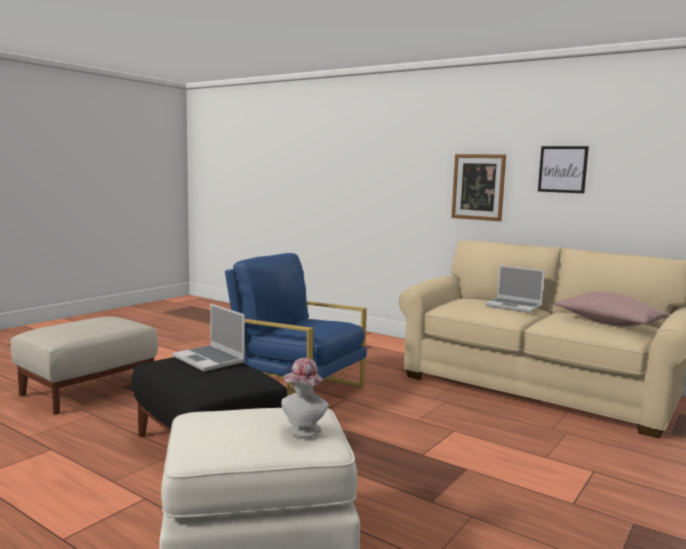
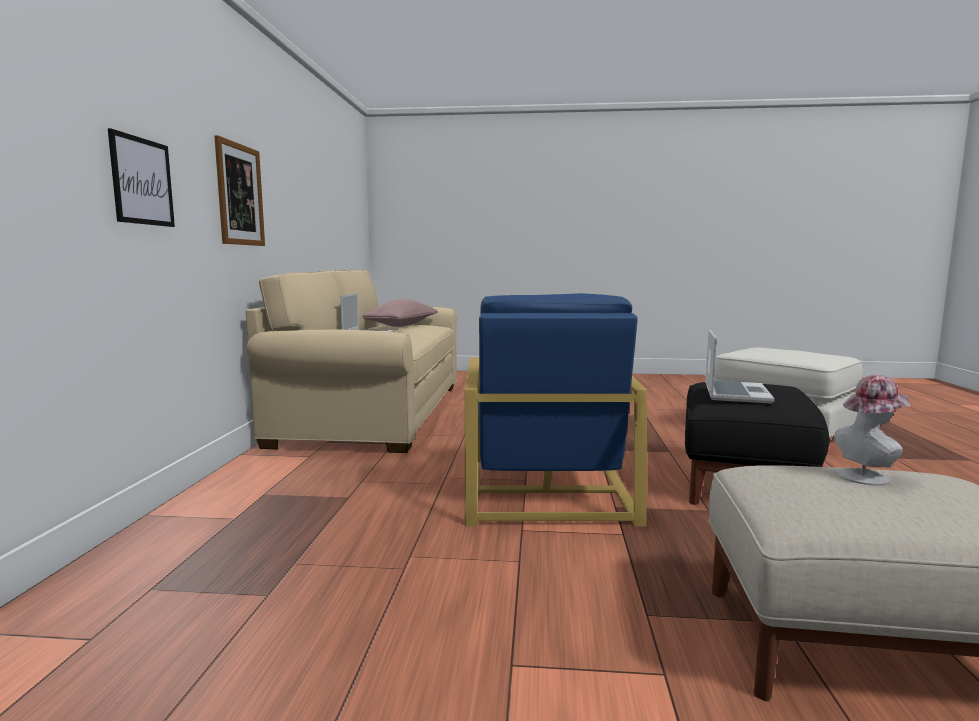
camera: 120 degrees left, 0 degrees up
hat [281,358,329,437] -> hat moved to [834,375,910,485]
picture [538,146,589,193] -> picture moved to [108,128,175,227]

